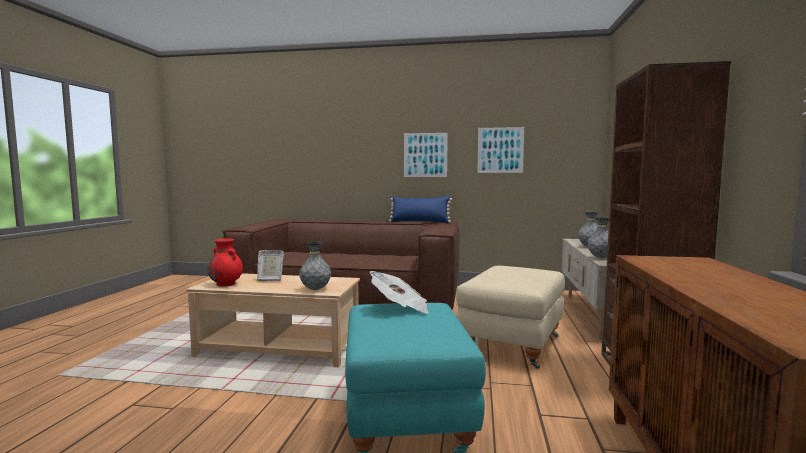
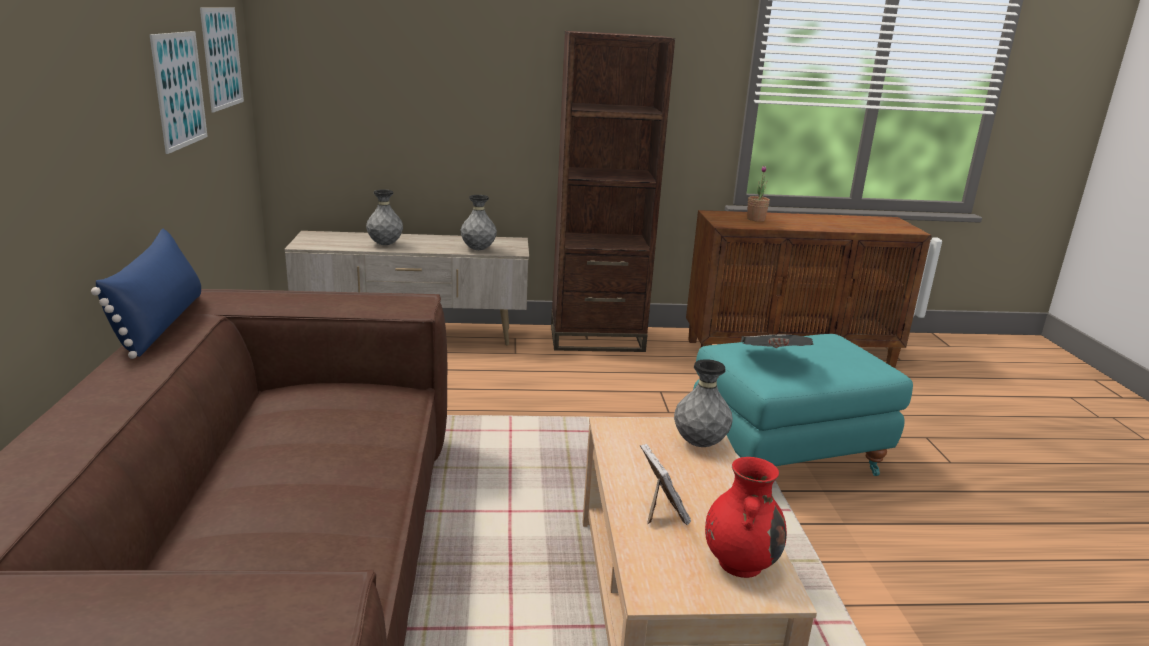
camera: 105 degrees left, 15 degrees up
picture [404,133,448,177] -> picture moved to [200,7,244,113]
beige ottoman [456,266,565,369] -> none
none -> potted plant [747,166,770,222]

